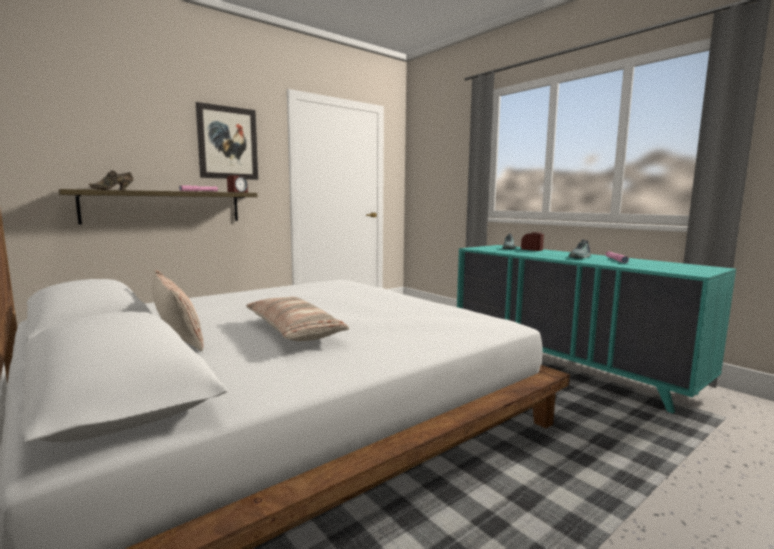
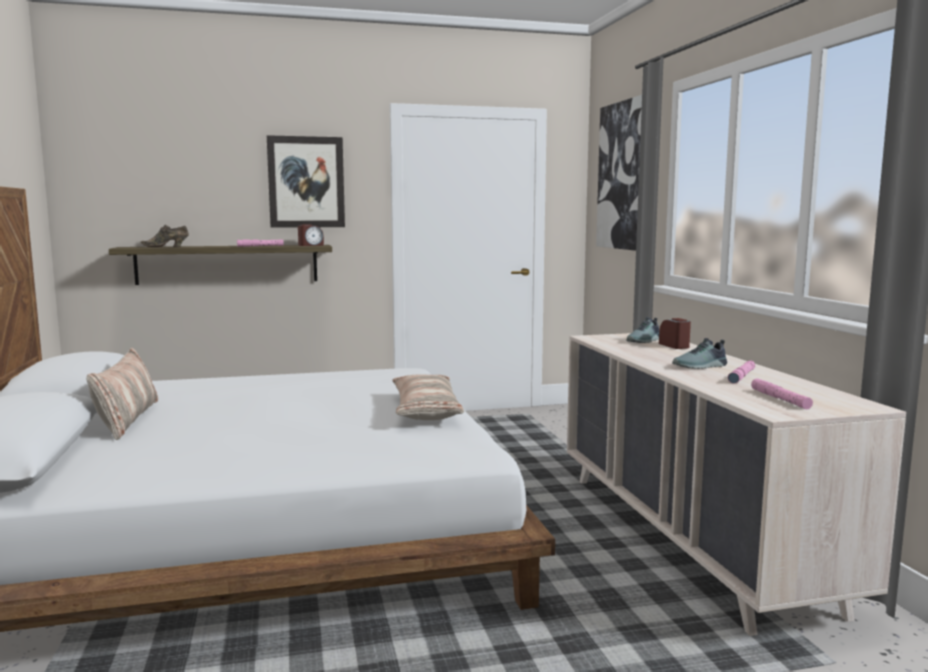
camera: 25 degrees right, 0 degrees up
pillow [246,297,349,341] -> pillow moved to [392,374,464,420]
turquoise dresser [457,245,736,413] -> beige dresser [567,333,906,636]
none -> picture [596,95,642,251]
none -> pink flashlight [751,378,813,409]

